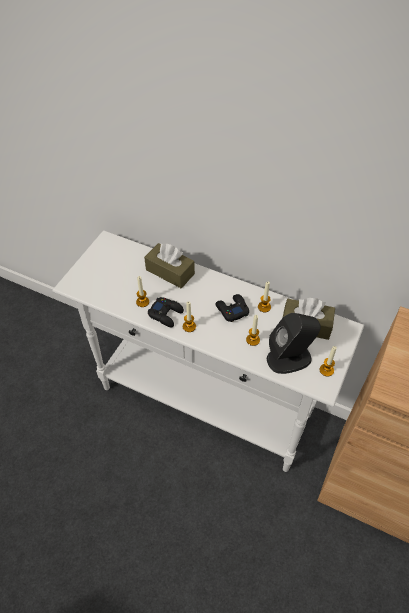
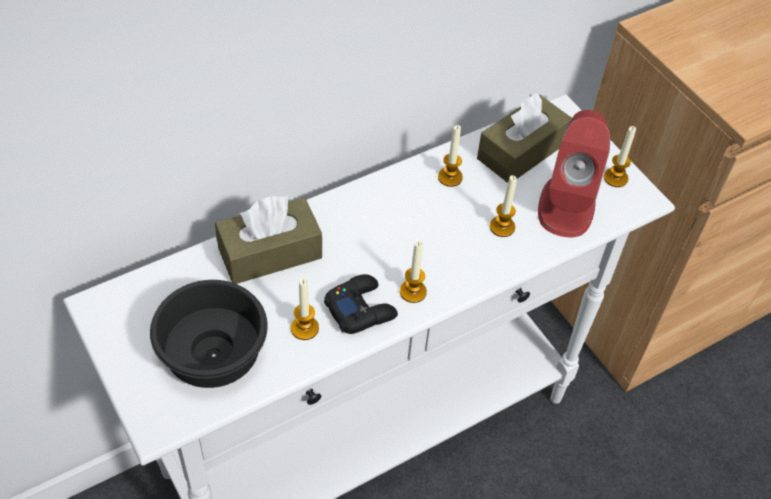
camera: 60 degrees left, 0 degrees up
black game controller [216,294,249,322] -> none
black speaker [267,313,321,374] -> red speaker [538,110,610,237]
none -> black bowl [150,280,268,388]

